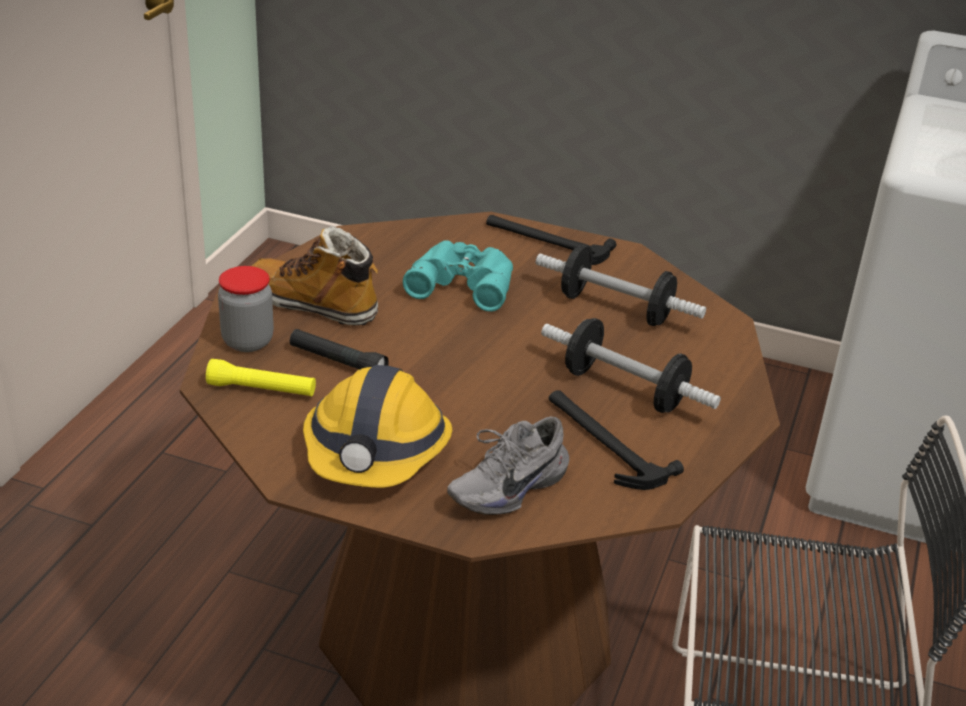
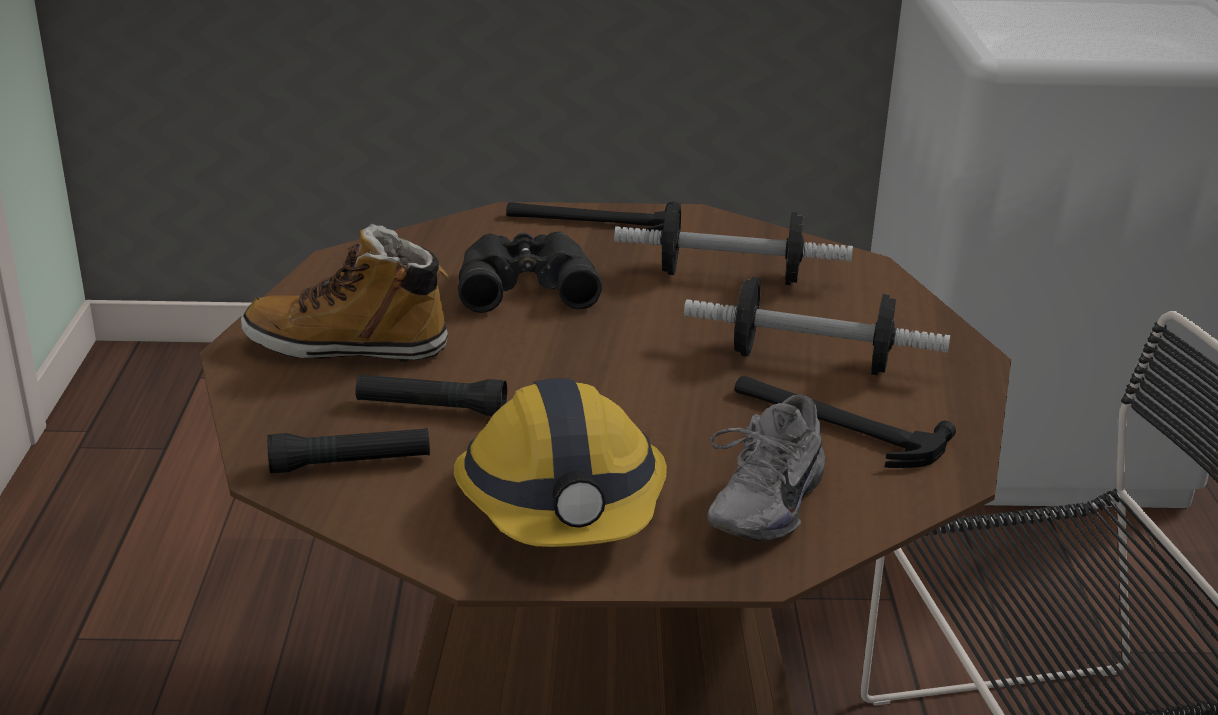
camera: 20 degrees left, 5 degrees down
yellow flashlight [206,359,316,397] -> black flashlight [267,428,430,473]
jar [218,266,274,352] -> none
turquoise binoculars [403,241,513,312] -> black binoculars [458,232,602,313]

